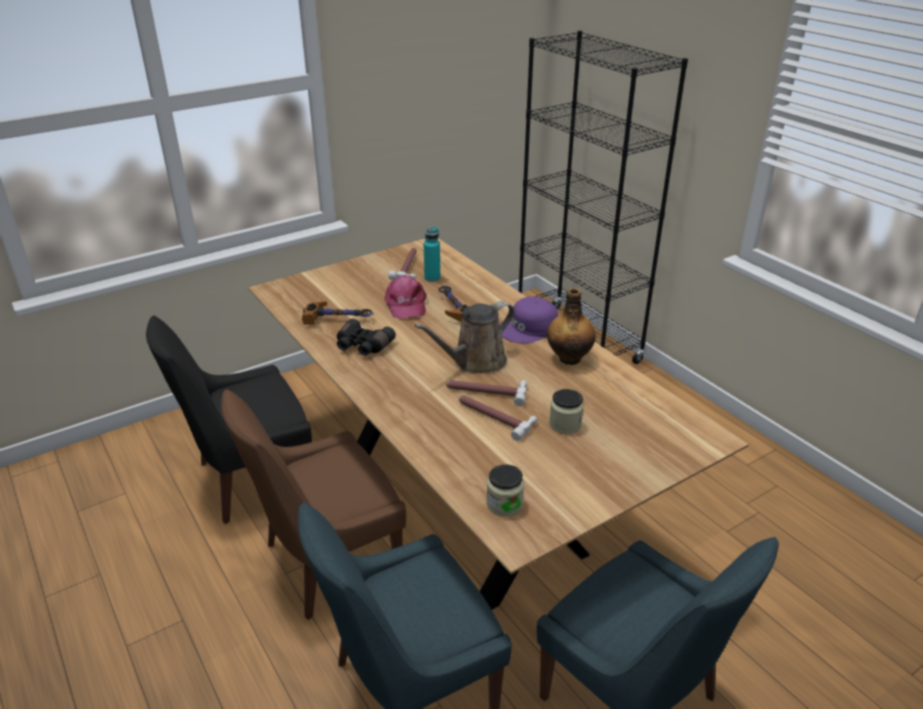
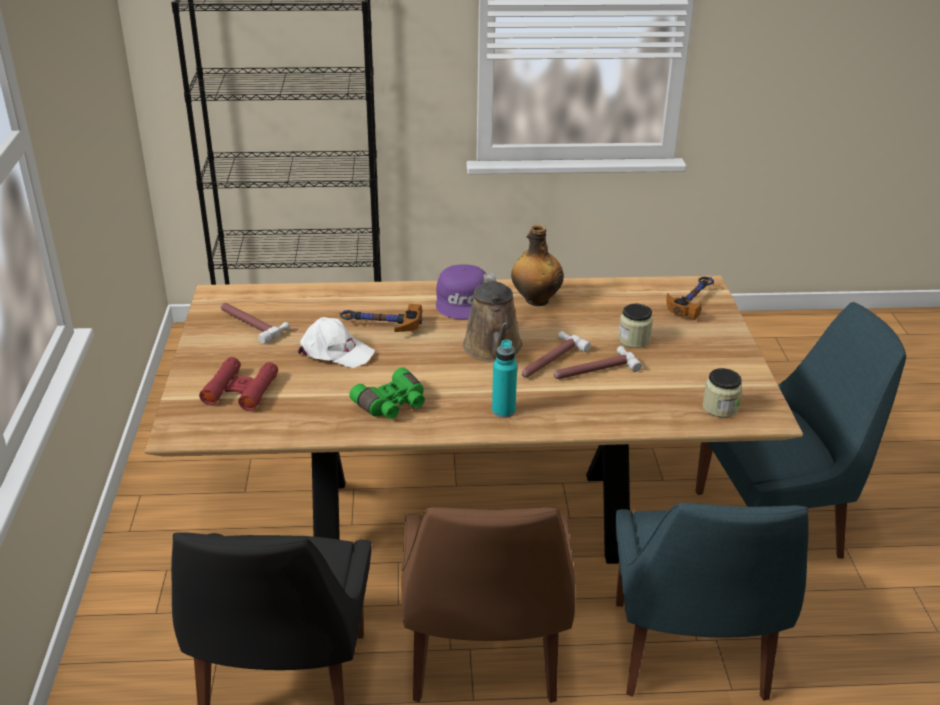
camera: 60 degrees left, 0 degrees up
hammer [302,301,374,325] -> hammer moved to [666,277,714,320]
black binoculars [337,319,396,356] -> green binoculars [350,367,425,419]
pink cap [385,275,427,319] -> white cap [298,317,375,368]
turquoise bottle [424,227,440,282] -> turquoise bottle moved to [492,340,517,418]
none -> red binoculars [199,357,278,411]

